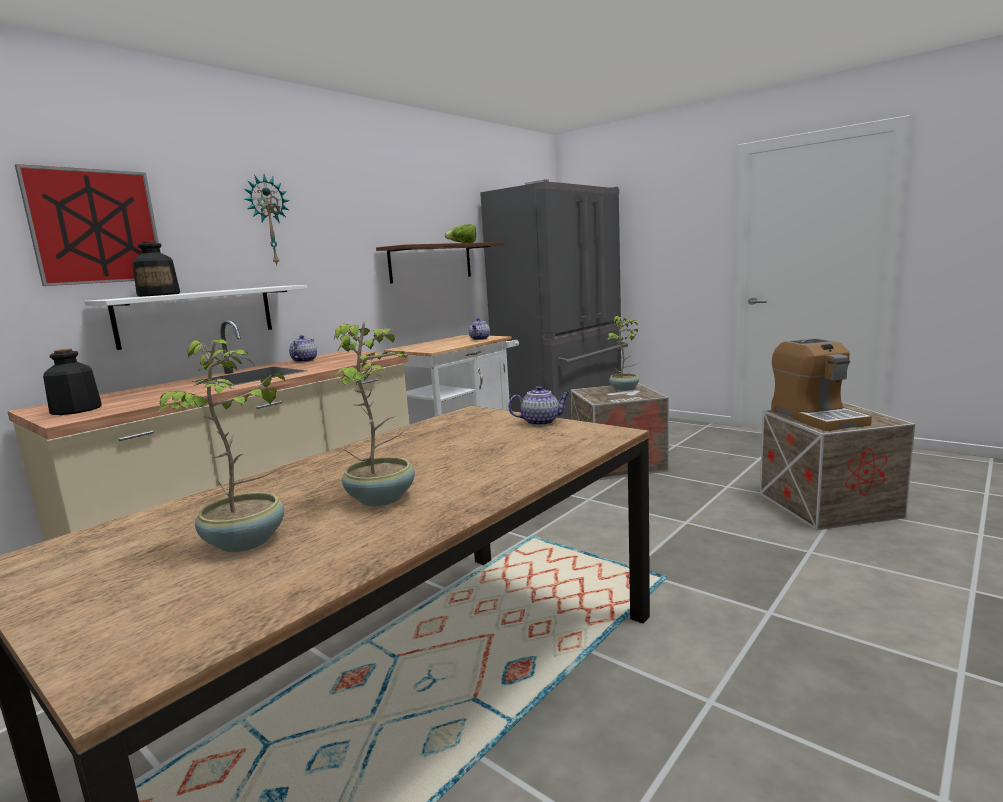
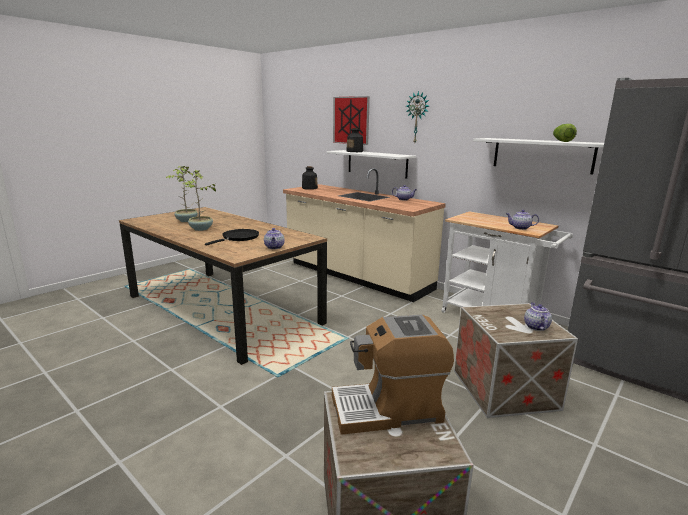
camera: 90 degrees right, 5 degrees up
brown shelf [376,242,504,283] -> white shelf [473,138,604,174]
potted plant [608,316,641,391] -> teapot [524,302,552,331]
none -> black frying pan [205,229,259,246]

